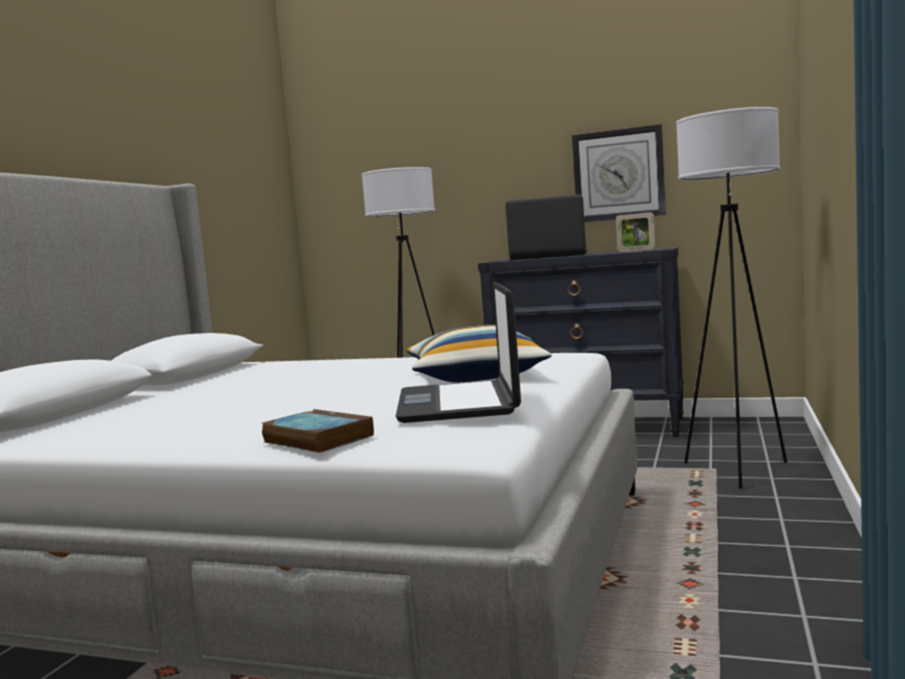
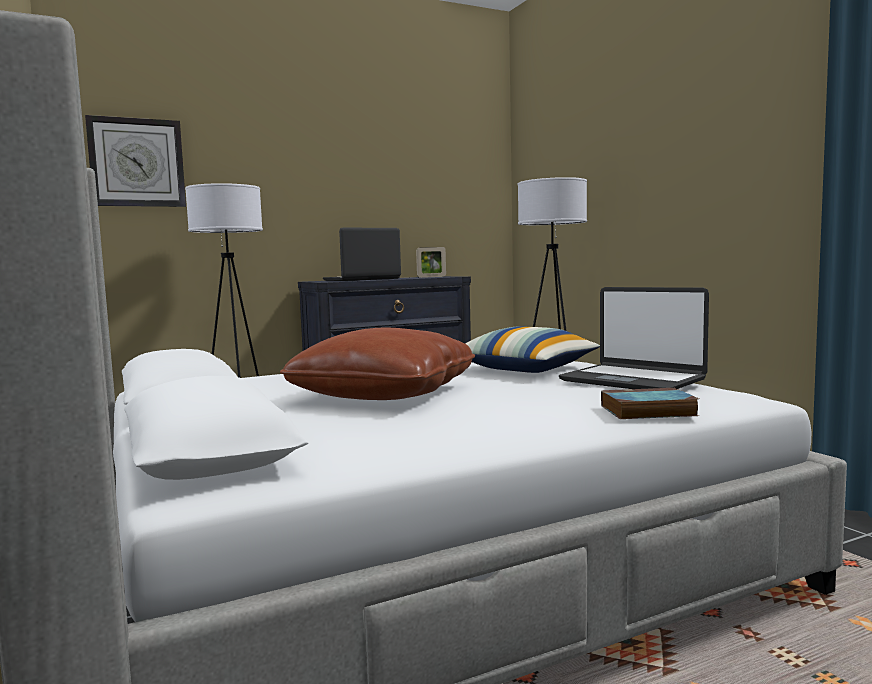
camera: 45 degrees left, 0 degrees up
wall clock [572,124,666,222] -> wall clock moved to [85,115,186,207]
none -> brown pillow [280,328,475,400]

